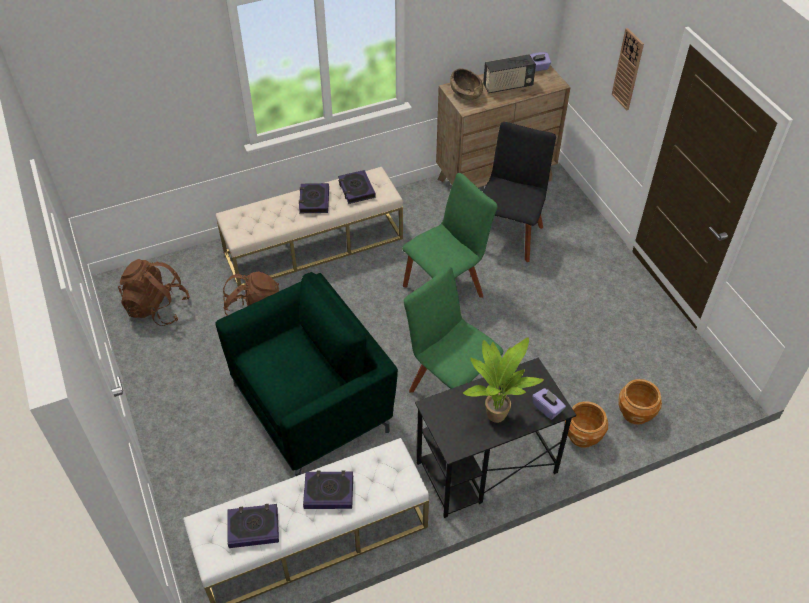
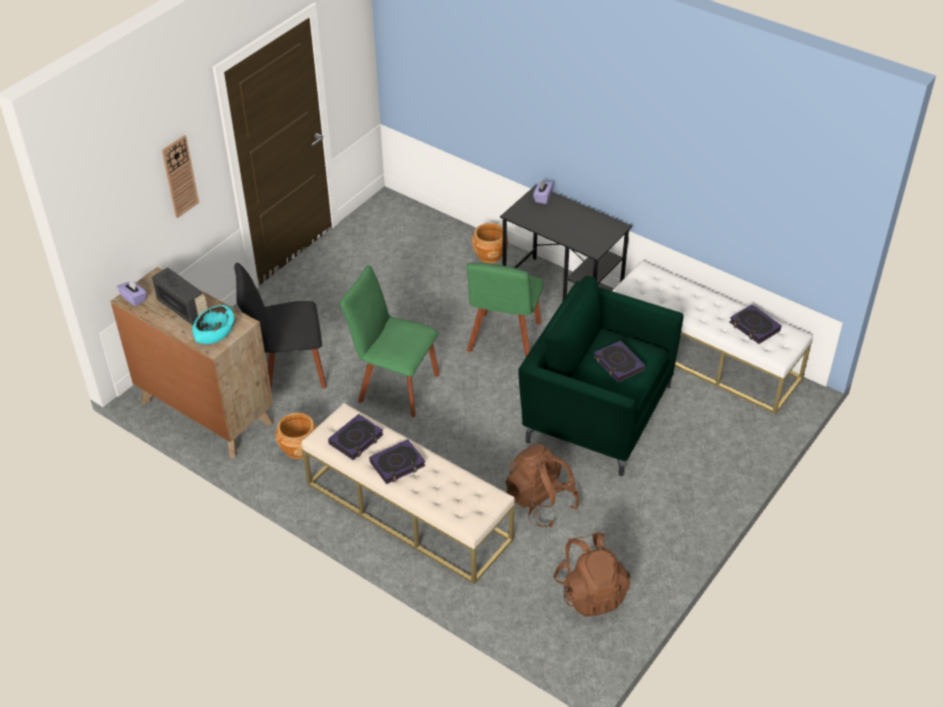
camera: 120 degrees left, 5 degrees down
book [303,470,353,509] -> book moved to [594,340,645,382]
brown bowl [450,68,483,100] -> turquoise bowl [192,305,235,344]
potted plant [463,337,544,423] -> none
brown planter [619,379,662,425] -> brown planter moved to [275,413,317,459]

